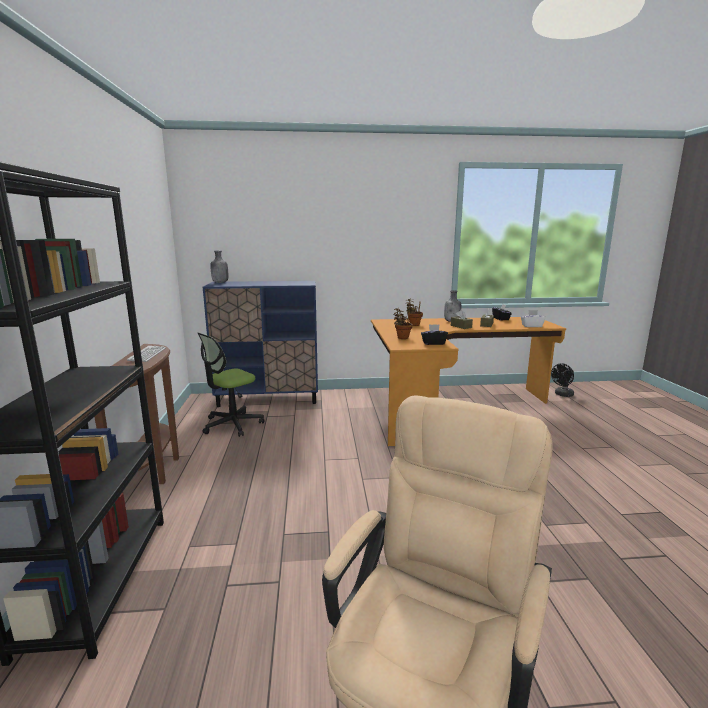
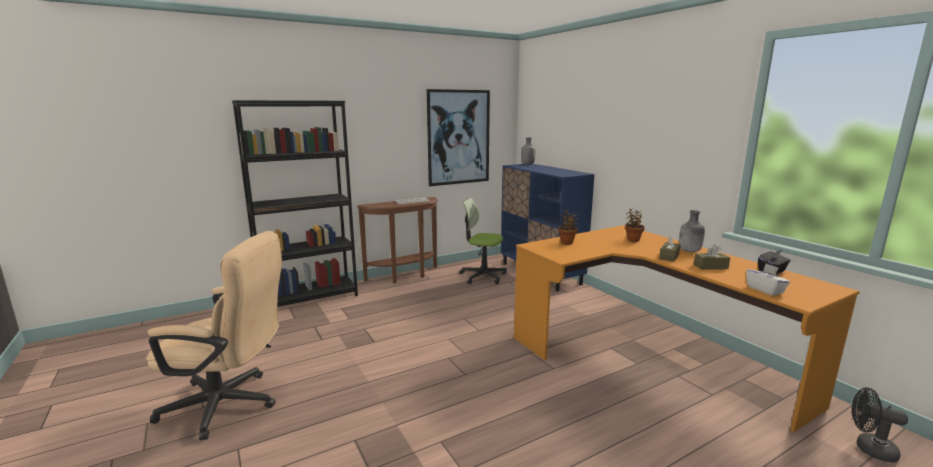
camera: 65 degrees right, 0 degrees up
black tissue box [421,324,448,345] -> none
none -> picture [427,89,490,186]

